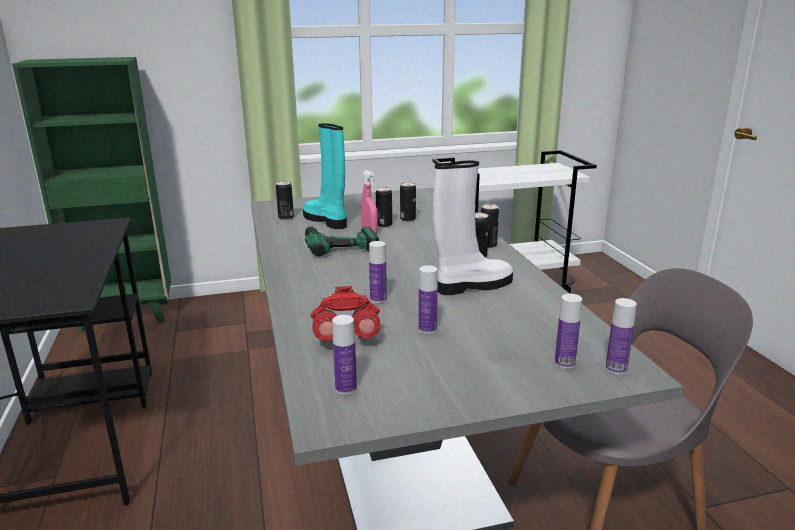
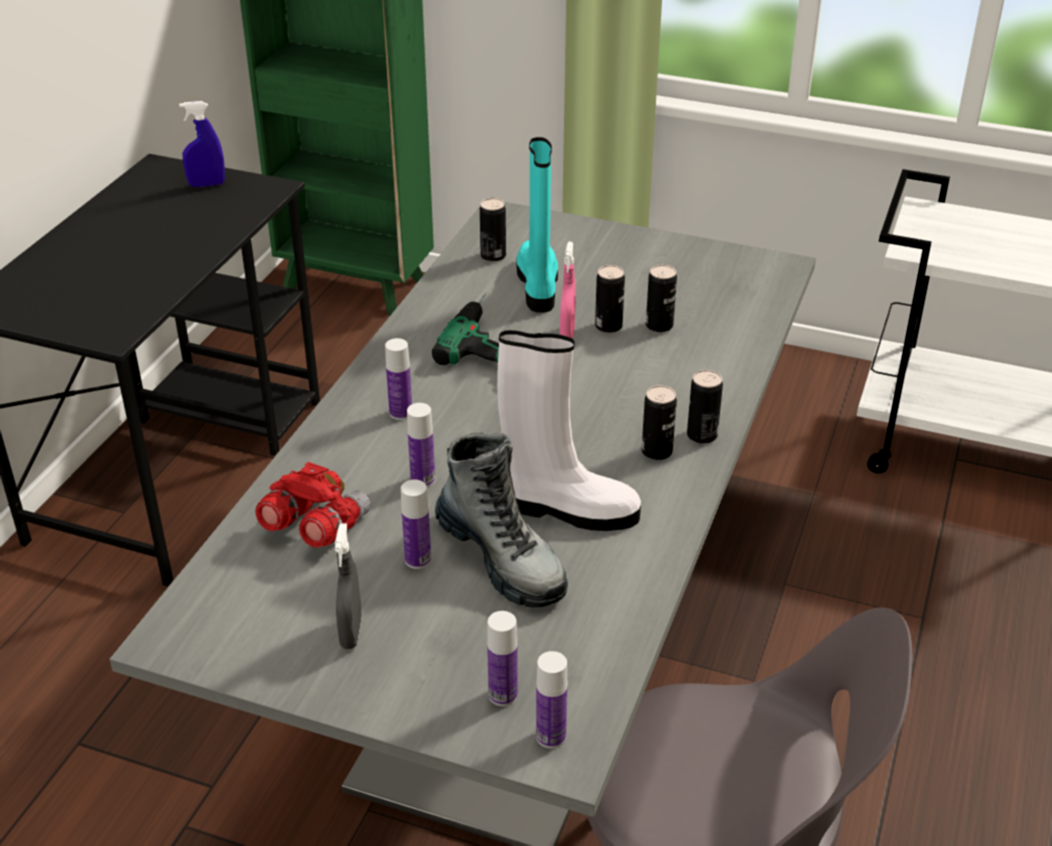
camera: 35 degrees right, 15 degrees up
bottle [332,315,357,395] -> bottle moved to [385,338,412,420]
none -> blue spray bottle [179,101,225,187]
none -> grey spray bottle [335,523,362,649]
none -> boot [435,432,568,608]

